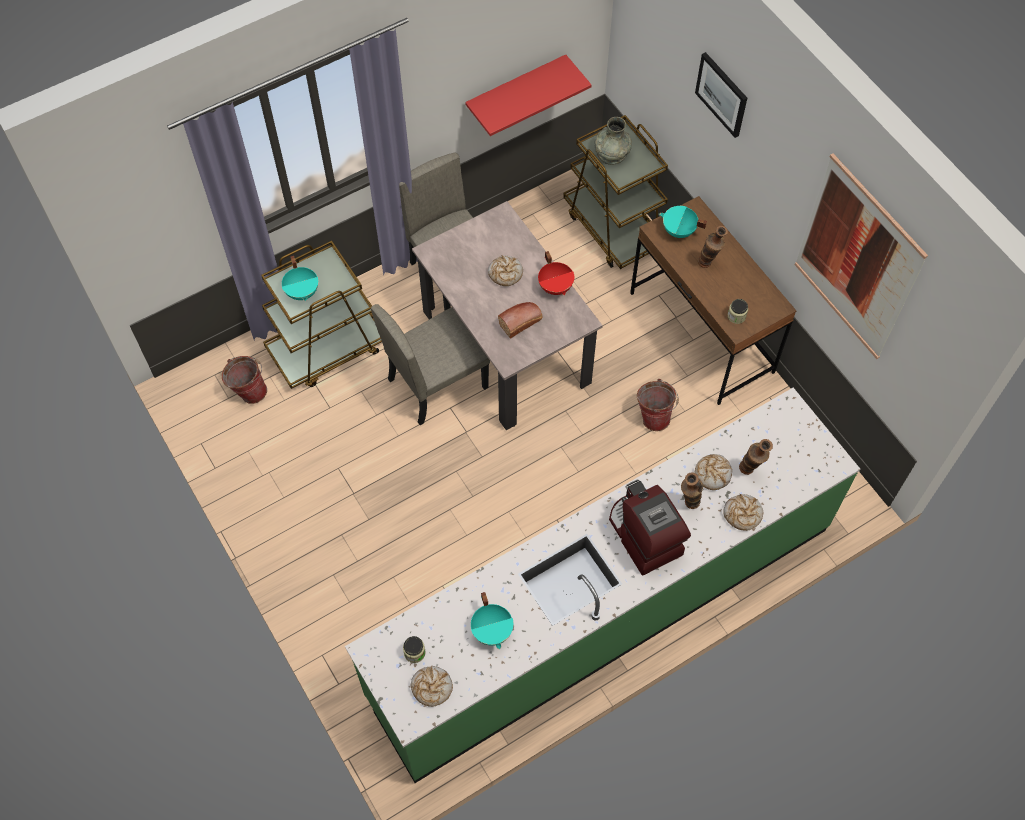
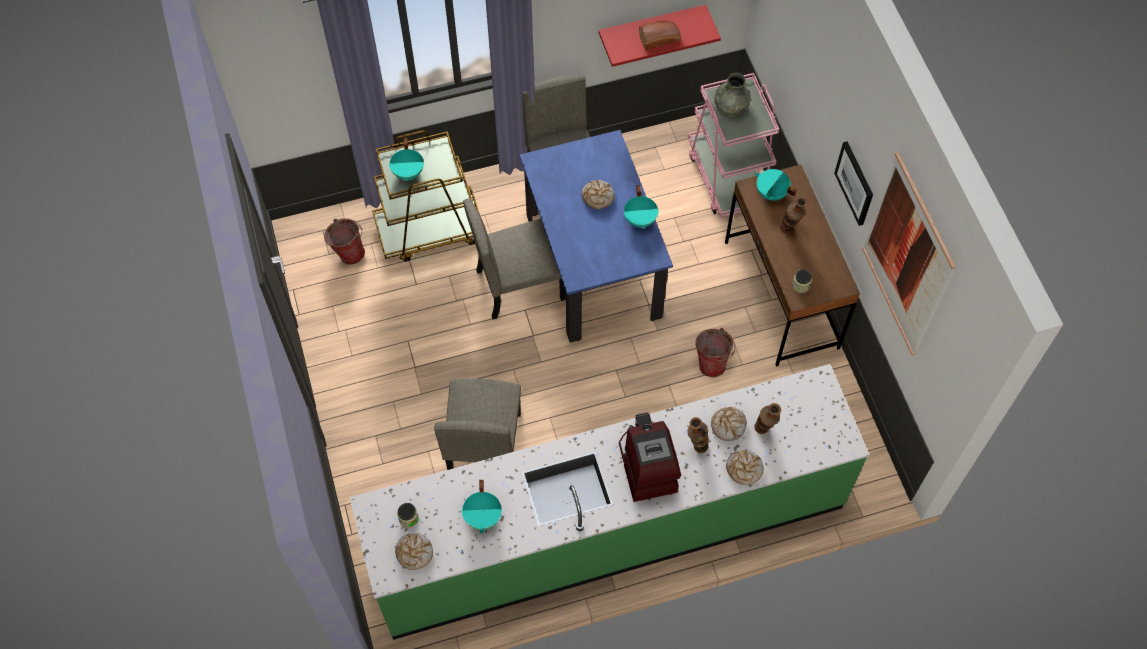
camera: 15 degrees right, 0 degrees up
beige dining table [412,201,603,430] -> blue dining table [519,130,673,343]
bread [498,302,542,339] -> bread moved to [639,21,681,51]
red cooking pot [538,251,575,295] -> turquoise cooking pot [624,185,659,229]
brown cart [563,115,668,269] -> pink cart [688,73,779,217]
picture [695,52,747,138] -> picture moved to [834,141,873,226]
none -> beige chair [434,379,521,470]

